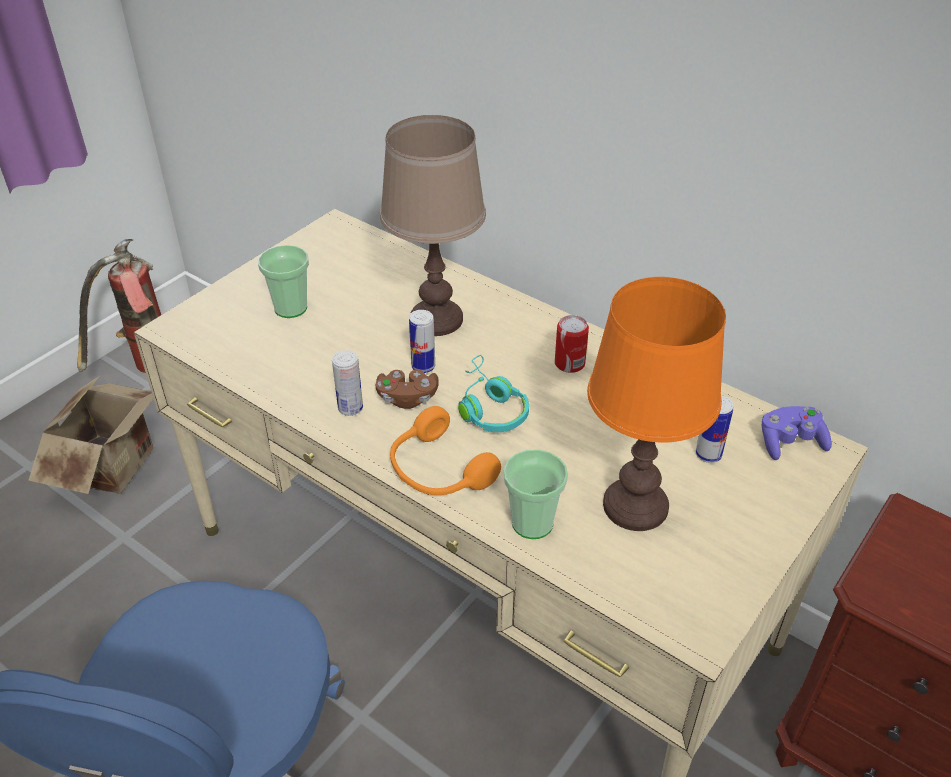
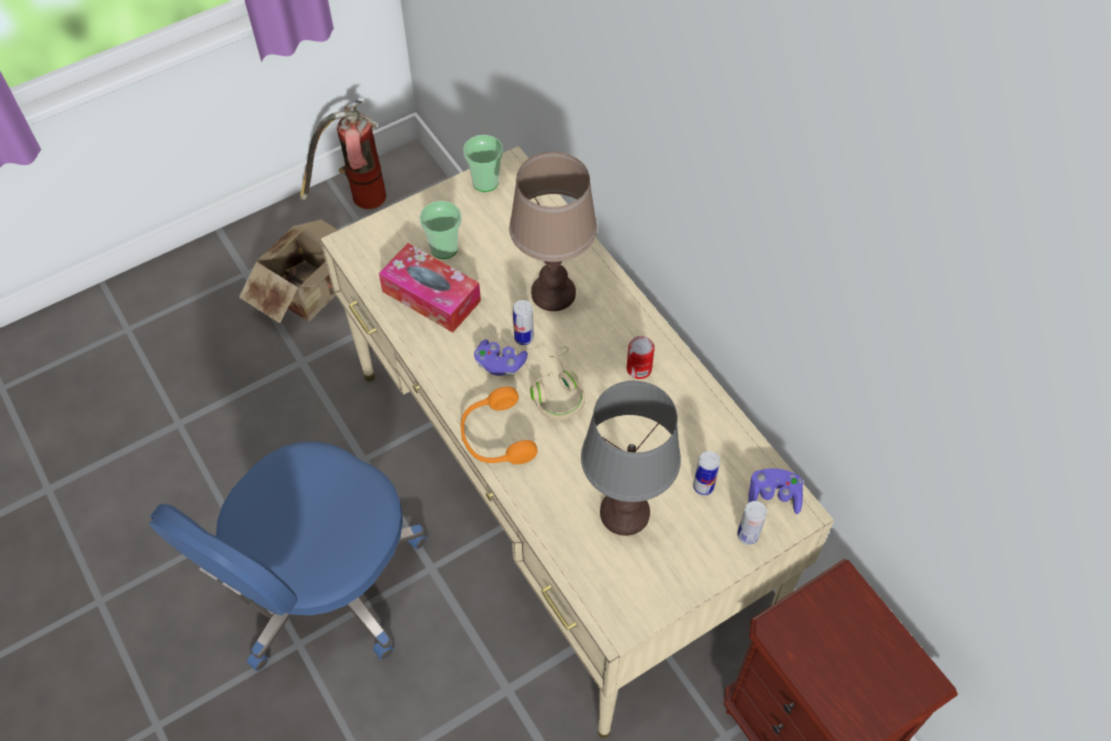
camera: 20 degrees right, 15 degrees up
can [332,350,363,416] -> can moved to [737,501,767,545]
brown game controller [376,370,439,409] -> purple game controller [474,339,528,376]
turquoise headphones [458,355,529,432] -> beige headphones [530,346,585,420]
cup [504,449,568,539] -> cup moved to [463,135,503,192]
orange table lamp [587,277,726,531] -> grey table lamp [581,381,681,536]
none -> tissue box [379,243,481,333]

